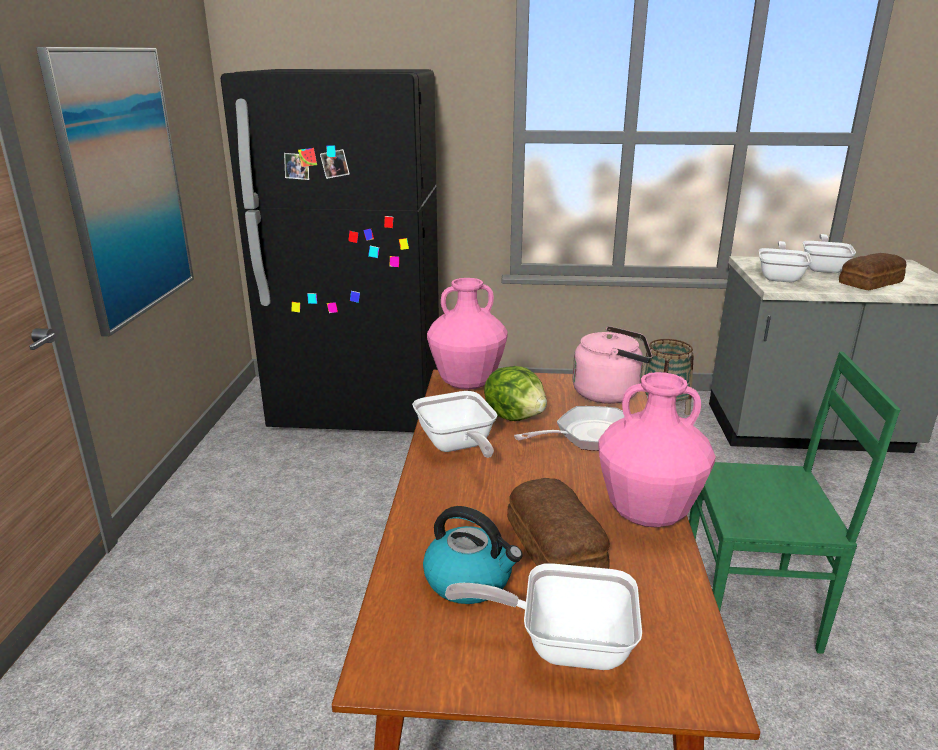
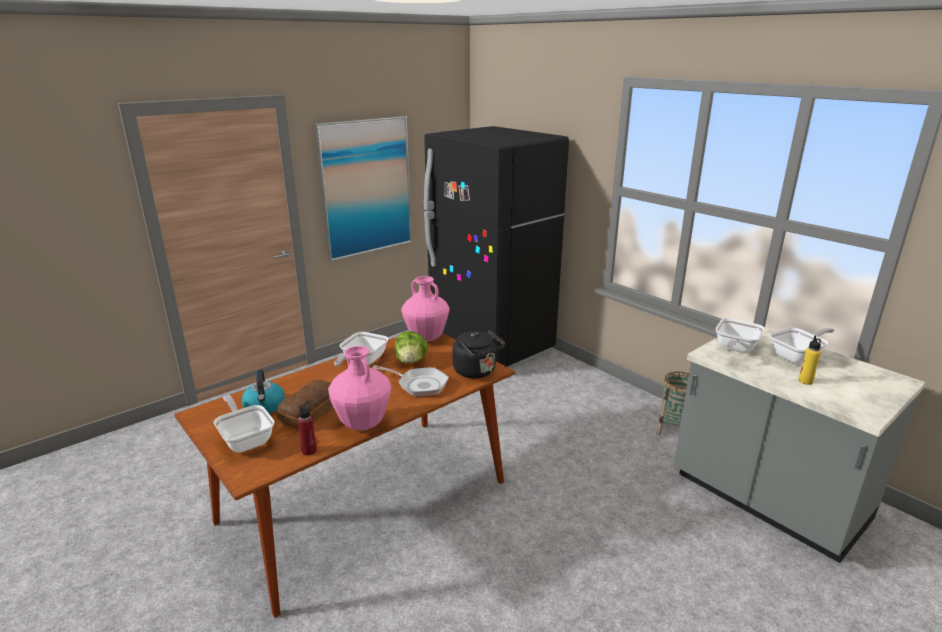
camera: 45 degrees right, 0 degrees up
pink kettle [573,326,652,404] -> black kettle [452,330,505,378]
green chair [689,351,901,654] -> none
frying pan [759,241,812,282] -> frying pan turned 150 degrees clockwise [716,318,765,353]
bread [839,253,907,290] -> yellow bottle [798,336,821,385]
none -> red bottle [297,401,317,455]

